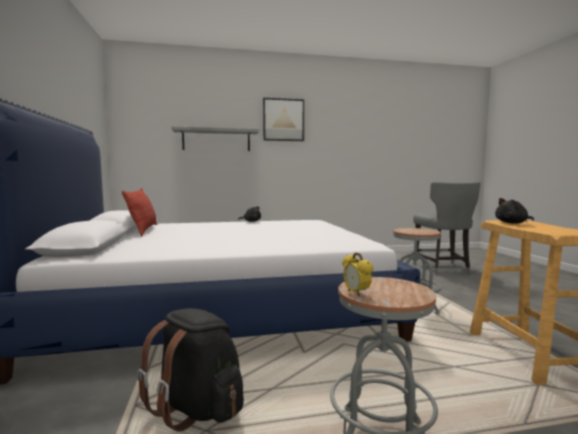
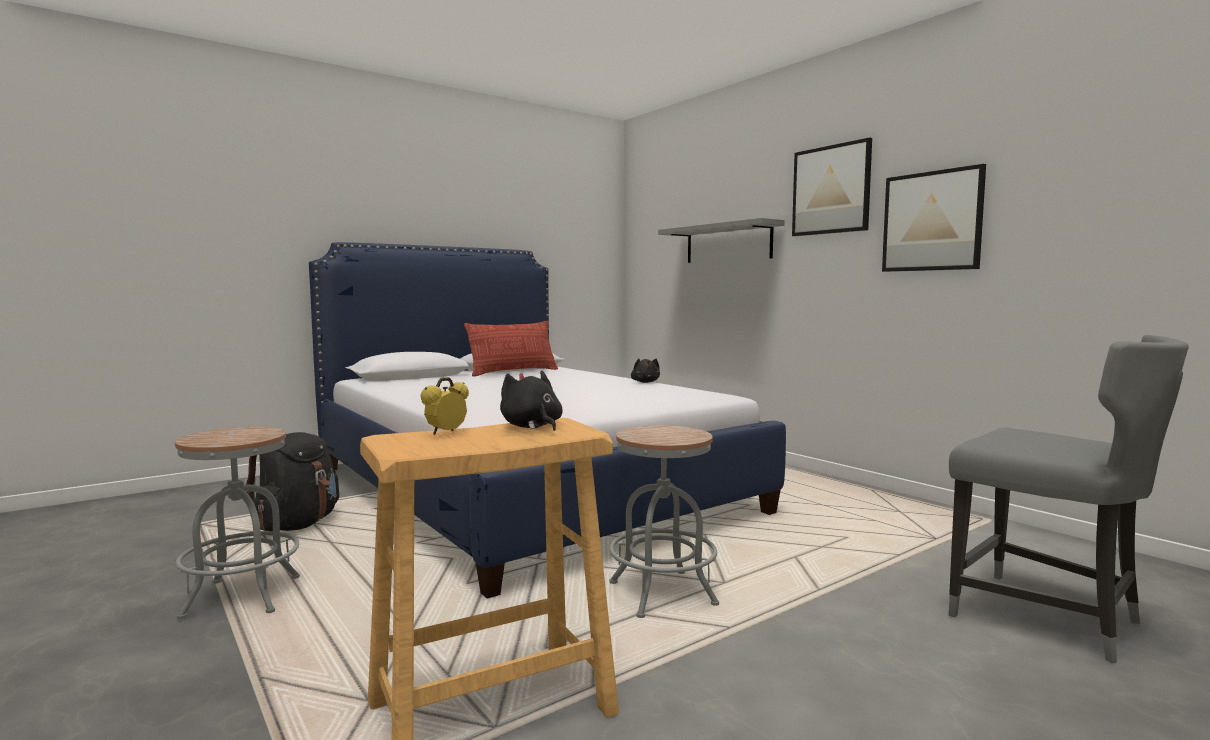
camera: 65 degrees right, 0 degrees up
alarm clock [342,252,373,297] -> alarm clock moved to [421,377,469,435]
grey chair [413,182,480,275] -> grey chair turned 105 degrees counterclockwise [949,335,1189,663]
none -> picture [882,164,986,272]

